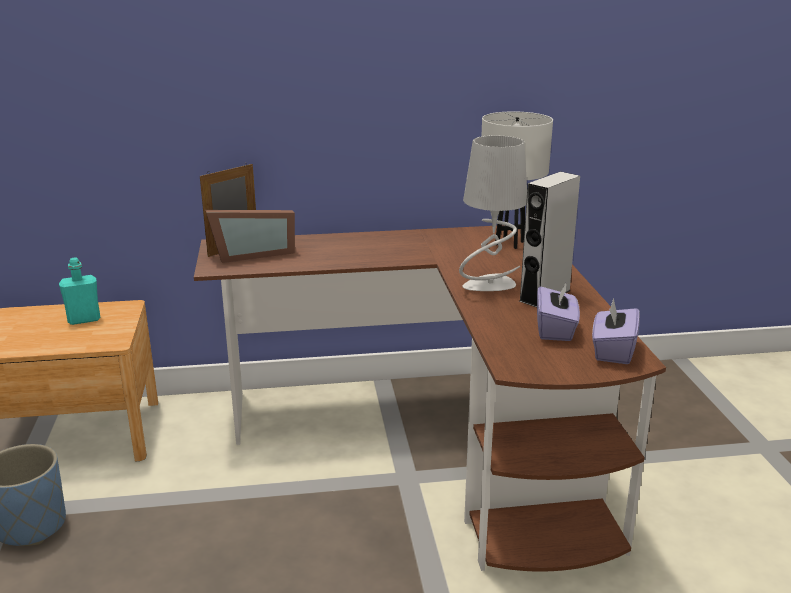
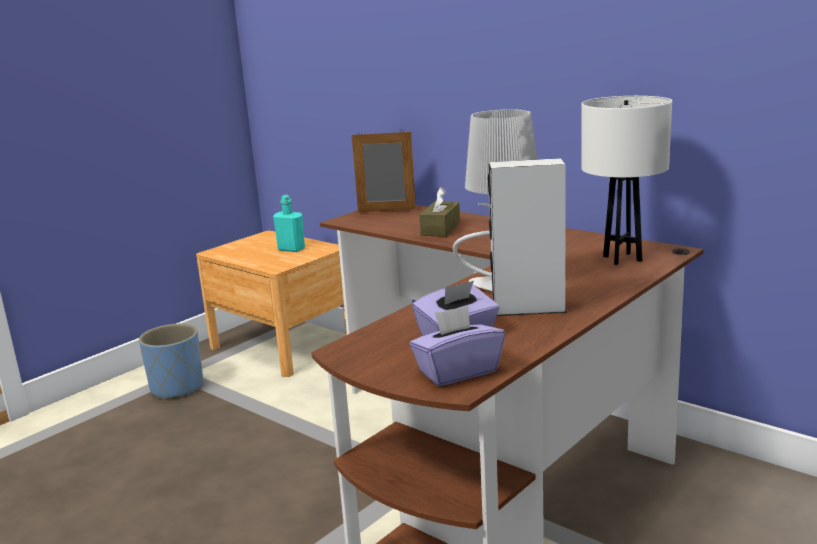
camera: 50 degrees right, 5 degrees down
picture frame [205,210,295,263] -> none
none -> brown tissue box [419,187,460,237]

